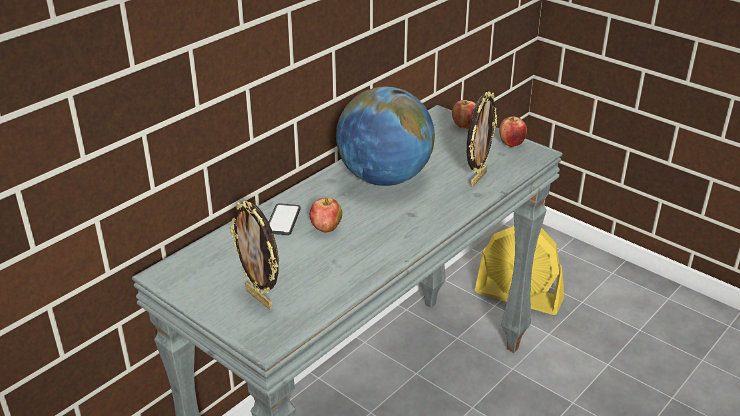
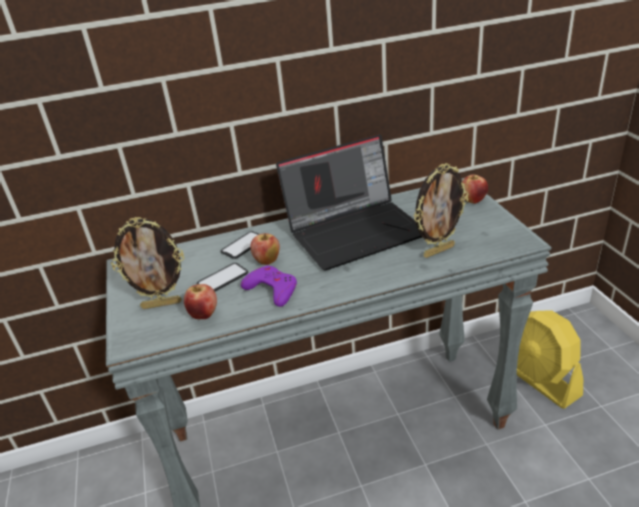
camera: 35 degrees right, 0 degrees up
picture frame [230,201,279,309] -> picture frame turned 90 degrees counterclockwise [111,217,184,309]
globe [336,87,435,186] -> laptop [276,134,422,271]
apple [499,116,527,147] -> apple moved to [184,284,217,319]
none -> phone [197,263,248,292]
none -> purple game controller [241,265,297,307]

